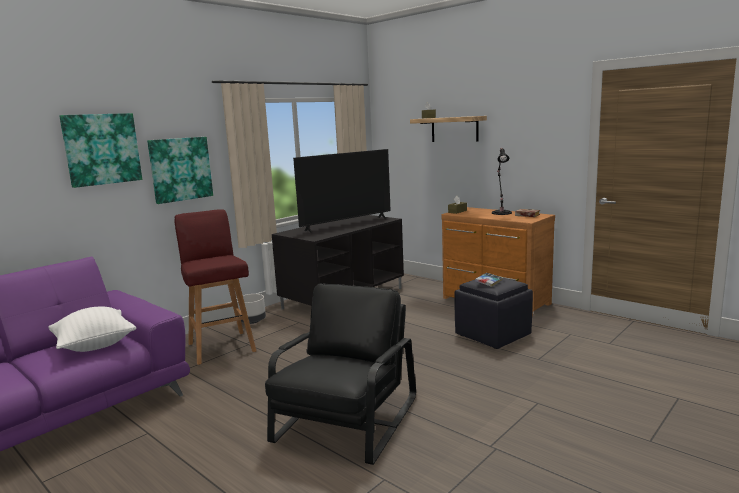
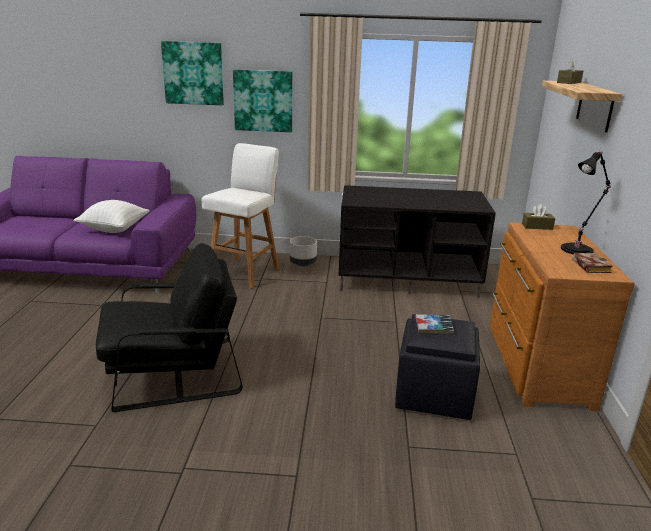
camera: 50 degrees right, 10 degrees up
red stool [175,209,256,365] -> white stool [202,143,279,288]
television [293,149,391,233] -> none

